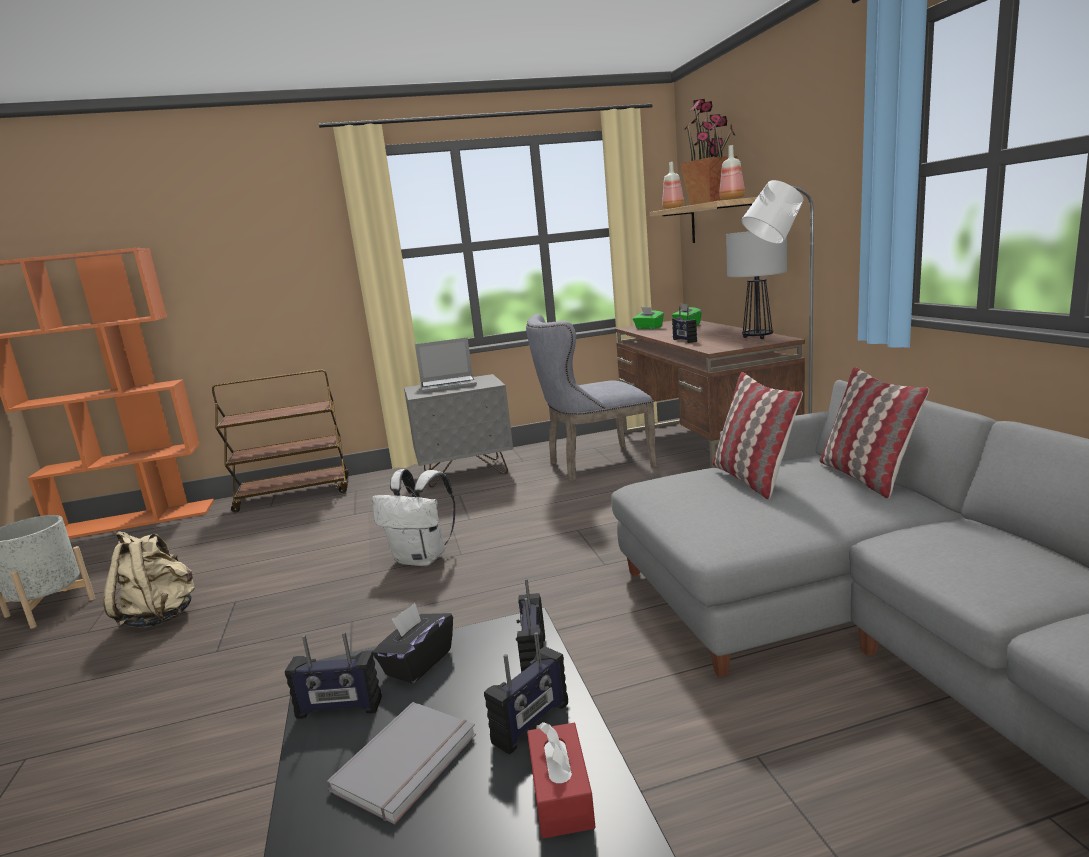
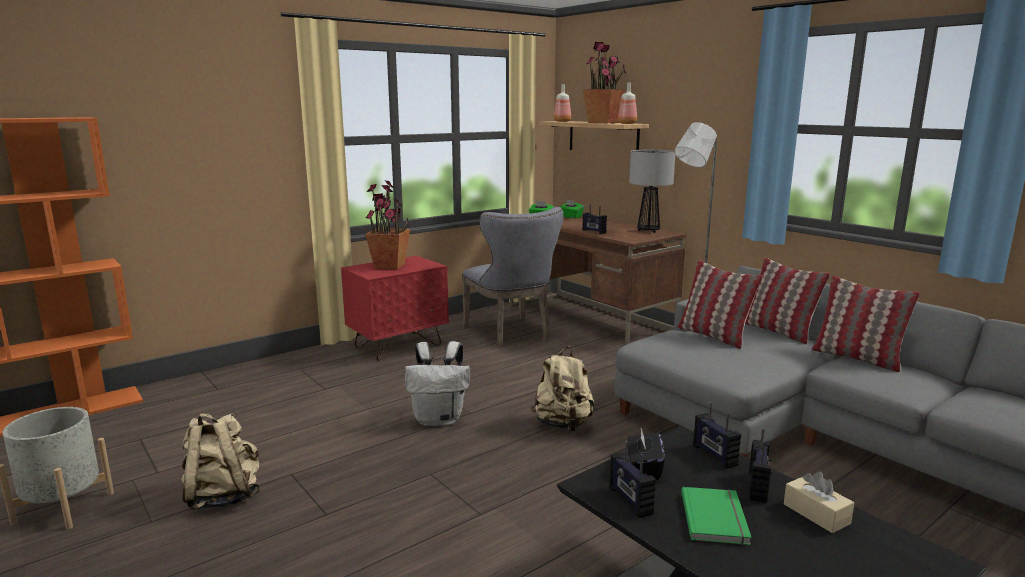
camera: 25 degrees left, 0 degrees up
brown cart [212,369,348,513] -> none
radio [285,632,382,719] -> radio turned 90 degrees clockwise [609,441,656,518]
grey book [327,702,476,825] -> green book [681,487,752,545]
grey nightstand [404,374,513,487] -> red nightstand [341,256,449,361]
laptop [415,337,477,393] -> potted plant [365,180,410,269]
grey chair [526,314,657,481] -> grey chair turned 75 degrees counterclockwise [462,207,563,348]
red tissue box [527,722,596,838] -> beige tissue box [784,472,854,533]
none -> beige backpack [531,346,595,432]
none -> pillow [812,276,920,372]

